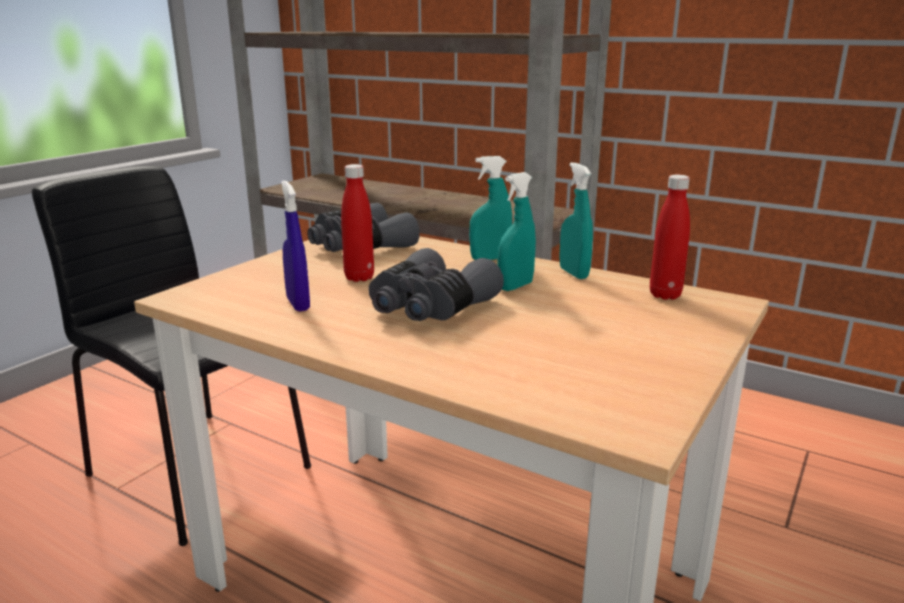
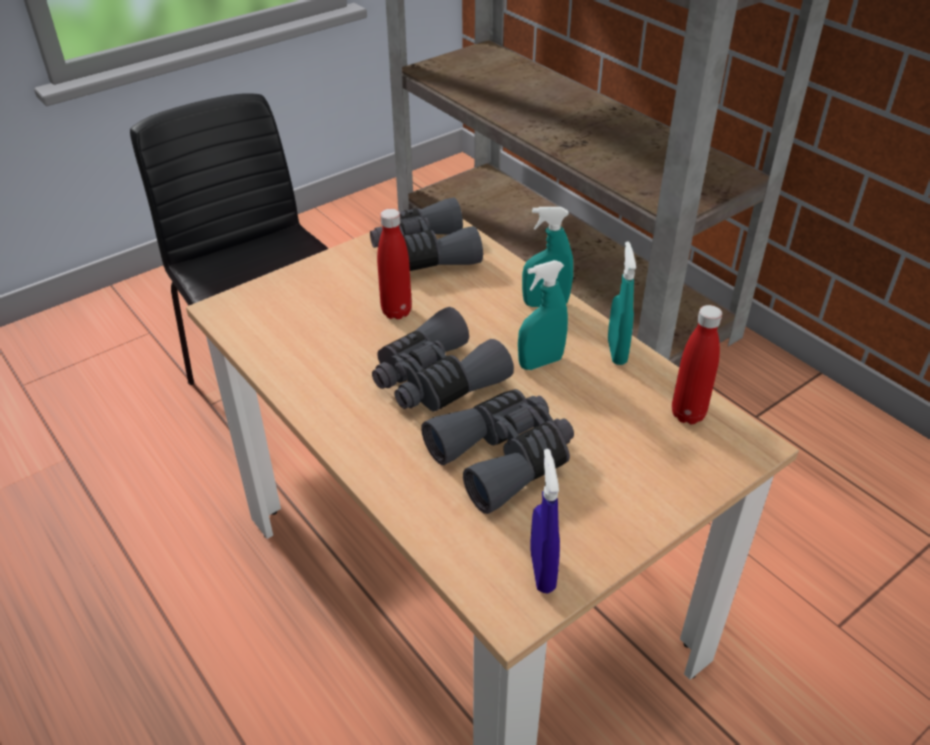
camera: 20 degrees right, 20 degrees up
blue spray bottle [281,181,310,312] -> blue spray bottle moved to [530,449,560,593]
none -> grey binoculars [421,389,574,514]

